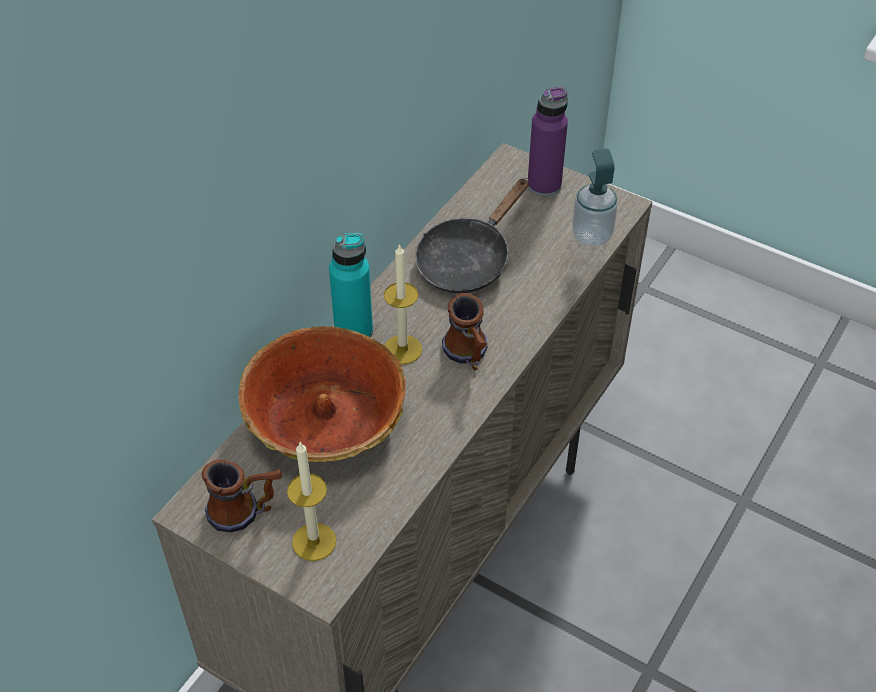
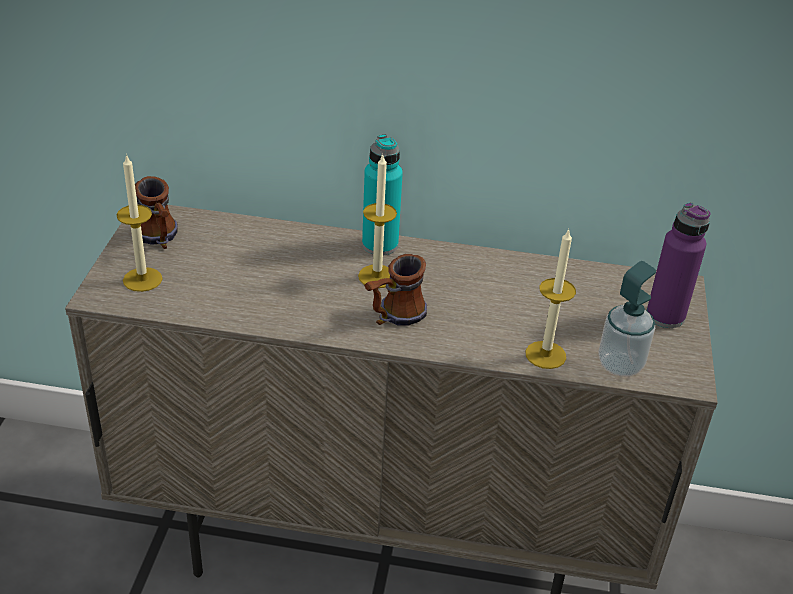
camera: 65 degrees right, 10 degrees down
bowl [239,326,406,462] -> none
black frying pan [415,178,529,294] -> none
none -> candle [526,228,576,369]

